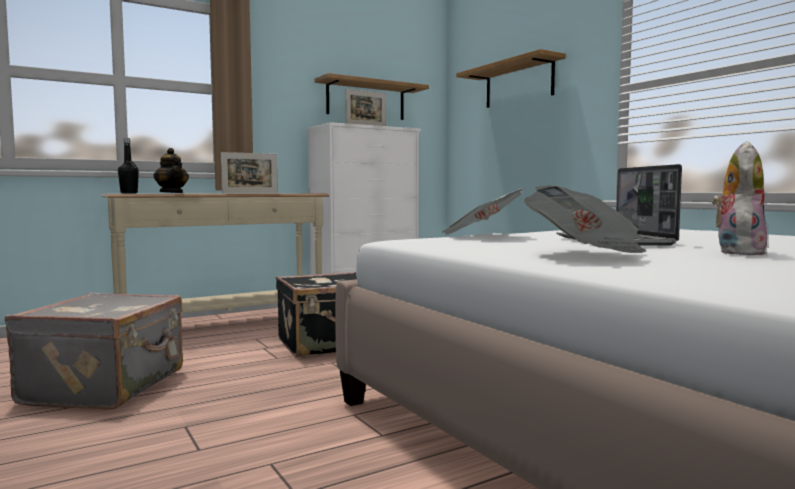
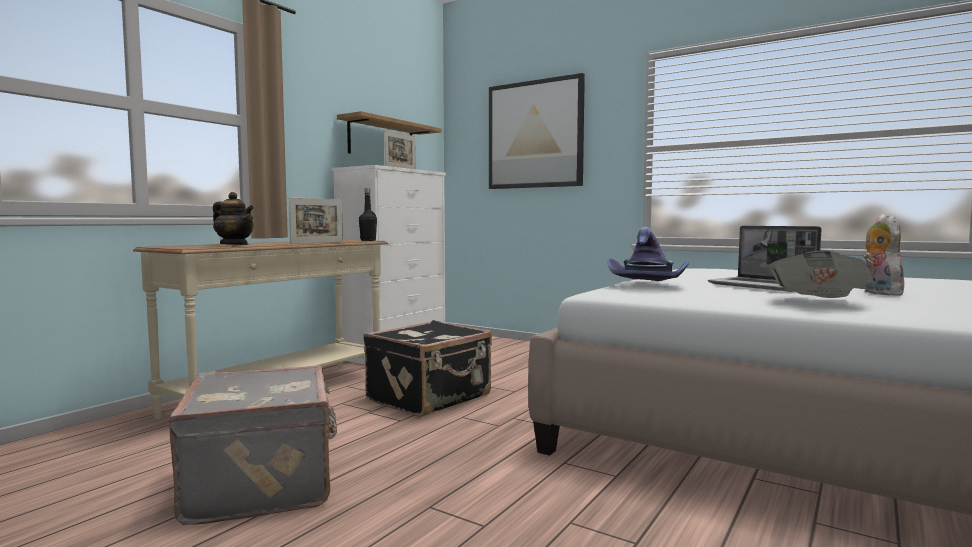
camera: 25 degrees left, 0 degrees up
black bottle [118,138,139,193] -> black bottle moved to [359,188,377,241]
newspaper [442,188,524,235] -> purple hat [607,227,689,281]
shelf [456,49,566,108] -> picture [489,73,585,189]

